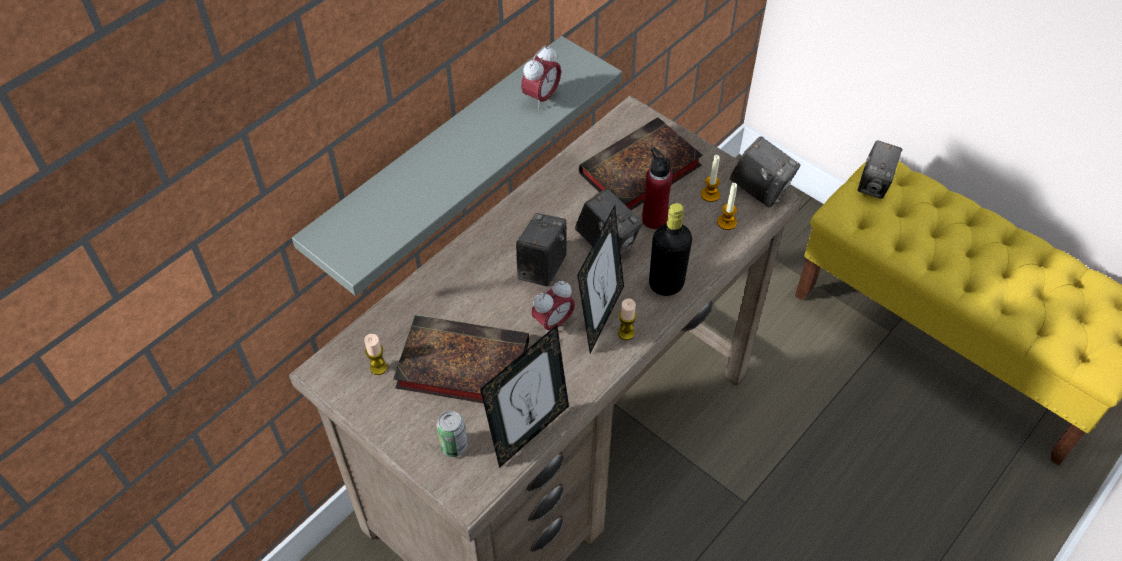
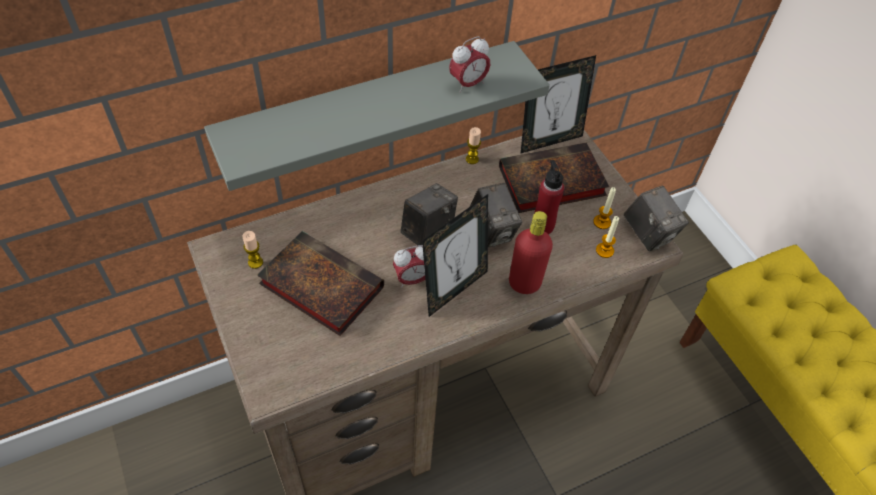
camera: 20 degrees right, 0 degrees up
can [437,411,468,457] -> none
picture frame [480,325,569,468] -> picture frame moved to [521,55,596,153]
candle [618,299,637,340] -> candle moved to [466,127,481,164]
black bottle [649,203,692,296] -> red bottle [509,211,553,294]
camera [858,140,902,199] -> none

